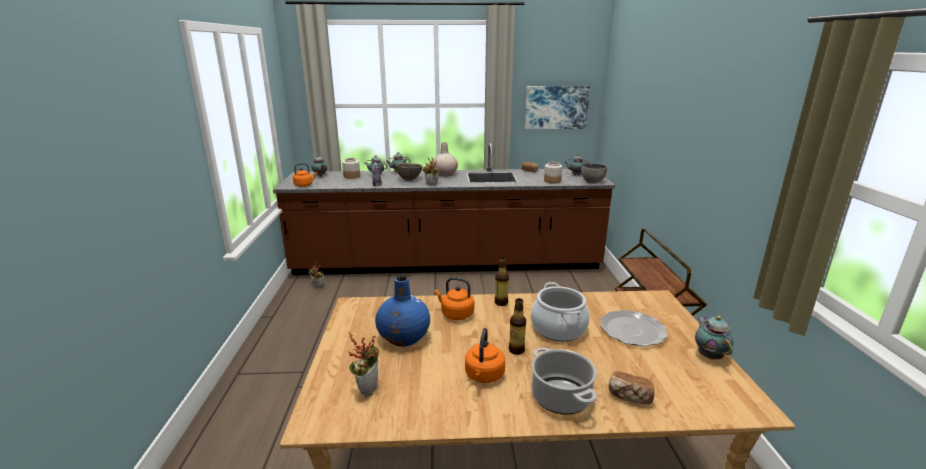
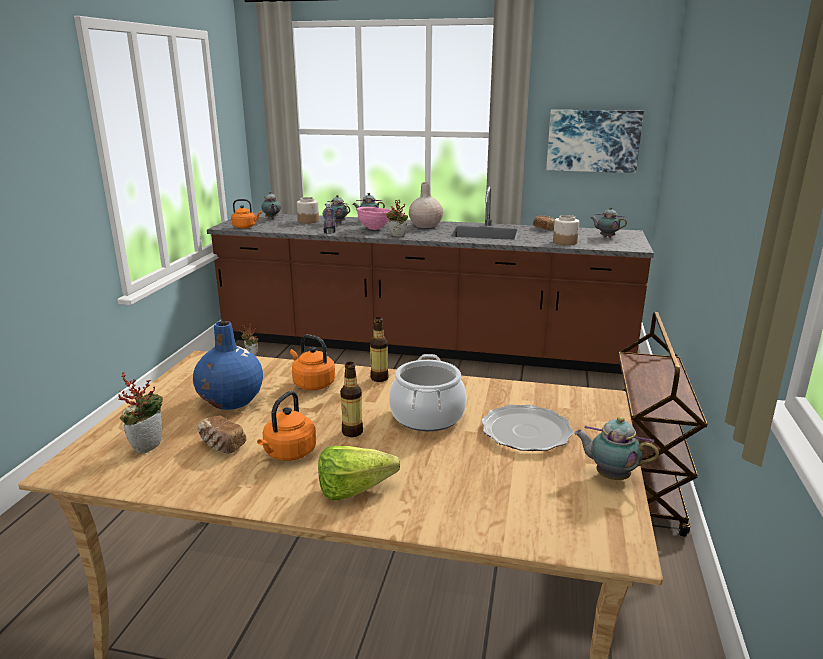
camera: 15 degrees right, 0 degrees up
brown bowl [395,163,423,181] -> pink bowl [357,207,391,230]
cooking pot [531,348,597,415] -> lettuce [318,446,401,501]
grey bowl [581,163,607,183] -> none
bread [609,371,655,404] -> bread moved to [198,416,246,454]
teapot [695,315,733,360] -> teapot turned 75 degrees counterclockwise [574,416,659,480]

